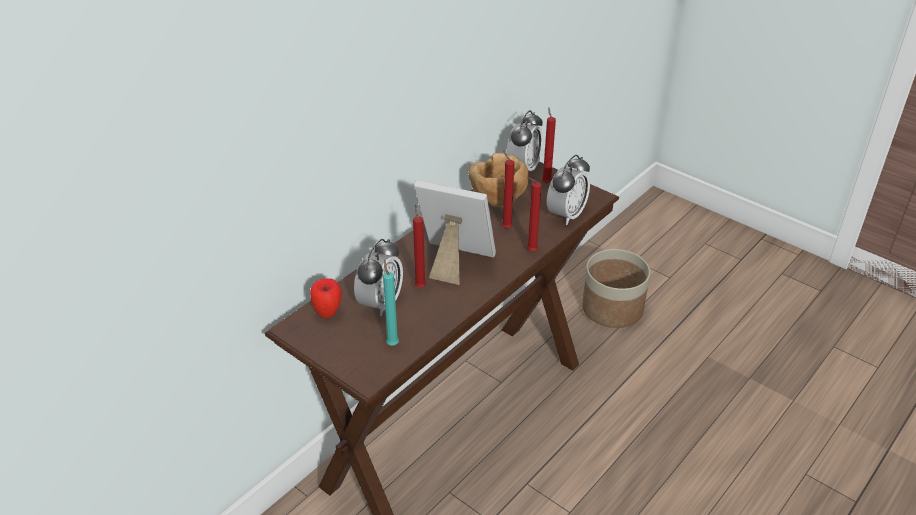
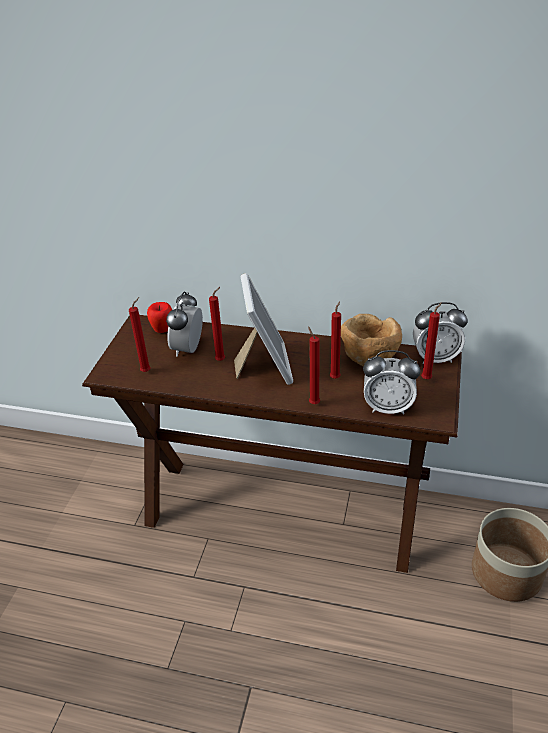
camera: 65 degrees right, 0 degrees up
alarm clock [354,239,403,316] -> alarm clock turned 105 degrees clockwise [166,291,203,357]
turquoise candle [383,260,399,345] -> red candle [129,297,151,372]

